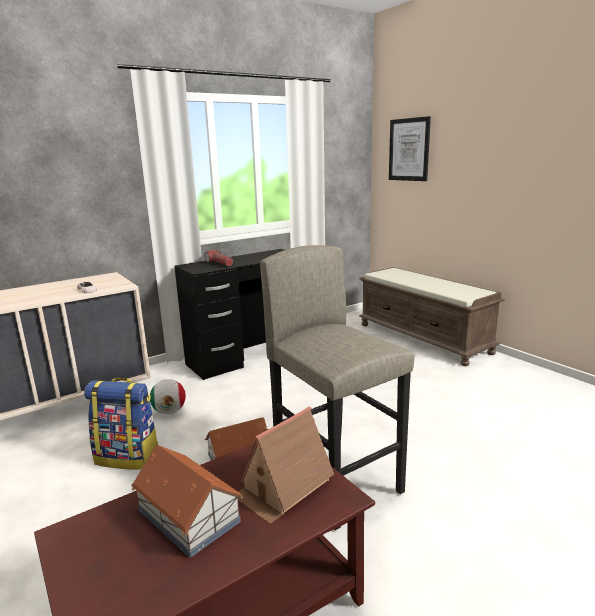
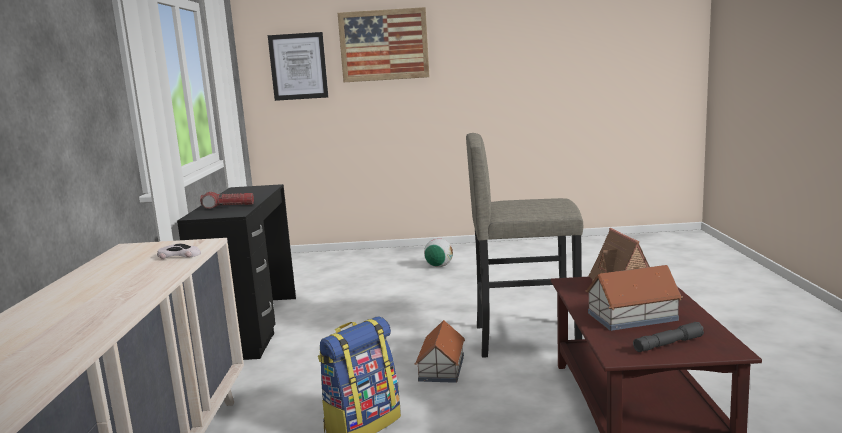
camera: 55 degrees left, 5 degrees down
football [150,379,186,414] -> football moved to [424,238,453,267]
brown bench [359,267,505,366] -> none
none -> picture [338,7,429,83]
none -> grey flashlight [633,322,704,352]

